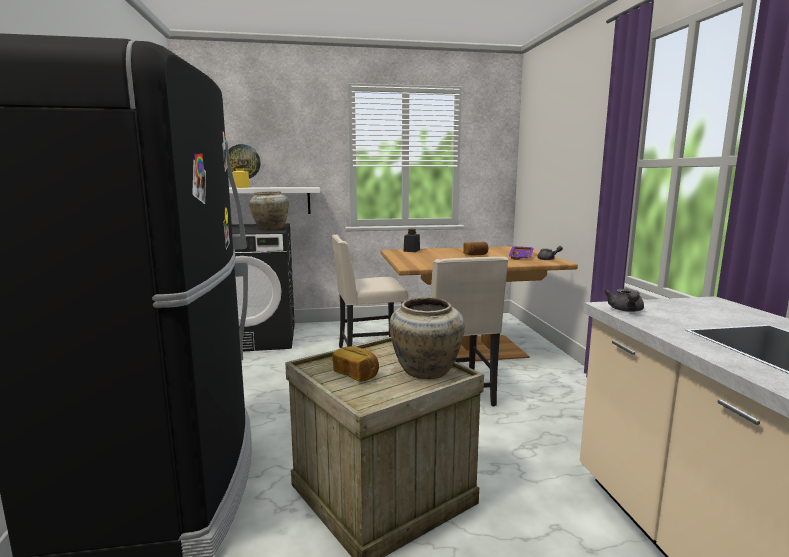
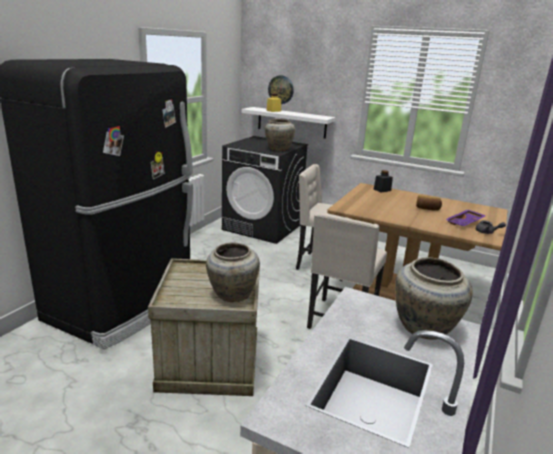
camera: 35 degrees right, 10 degrees up
bread [332,346,379,382] -> none
grey teapot [604,289,644,312] -> none
none -> beige vase [395,257,473,339]

